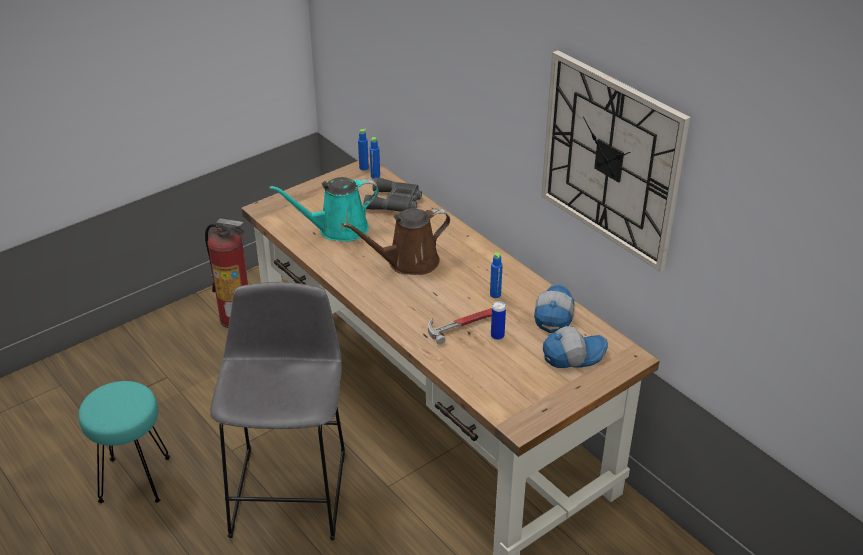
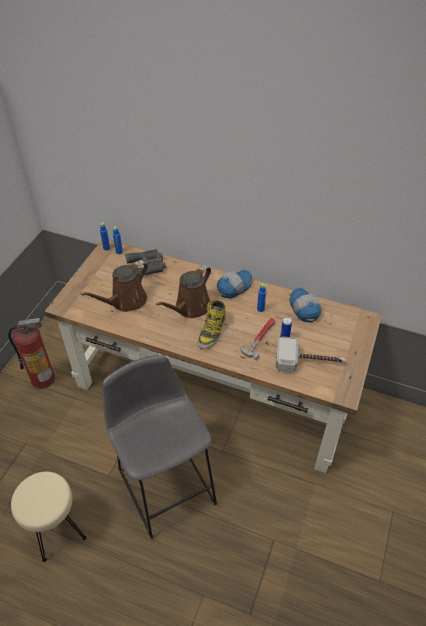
camera: 30 degrees left, 10 degrees up
turquoise stool [79,381,170,503] -> beige stool [11,472,86,562]
turquoise watering can [269,177,379,242] -> brown watering can [80,260,148,312]
wall clock [541,50,691,272] -> none
cap [543,326,608,368] -> cap moved to [217,270,252,298]
none -> boot [198,300,226,350]
none -> hammer [275,336,346,373]

